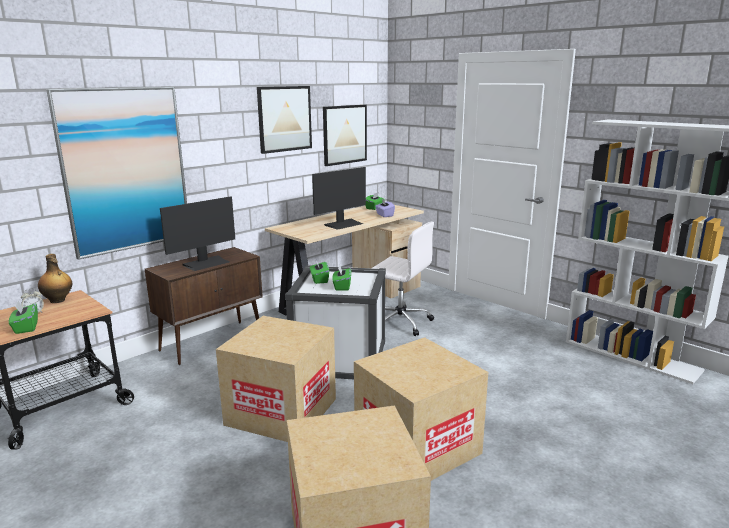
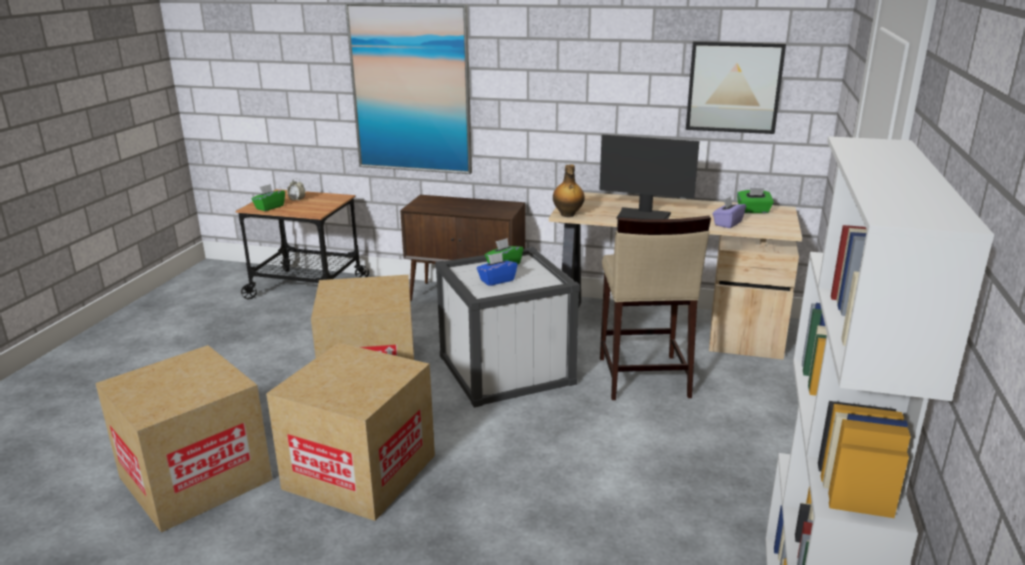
camera: 60 degrees right, 5 degrees up
bottle [38,254,72,303] -> bottle moved to [553,165,585,217]
monitor [160,196,235,271] -> none
picture [257,86,312,154] -> none
green tissue box [332,265,351,290] -> blue tissue box [477,252,517,286]
white office chair [373,222,434,336] -> beige stool [600,216,711,400]

